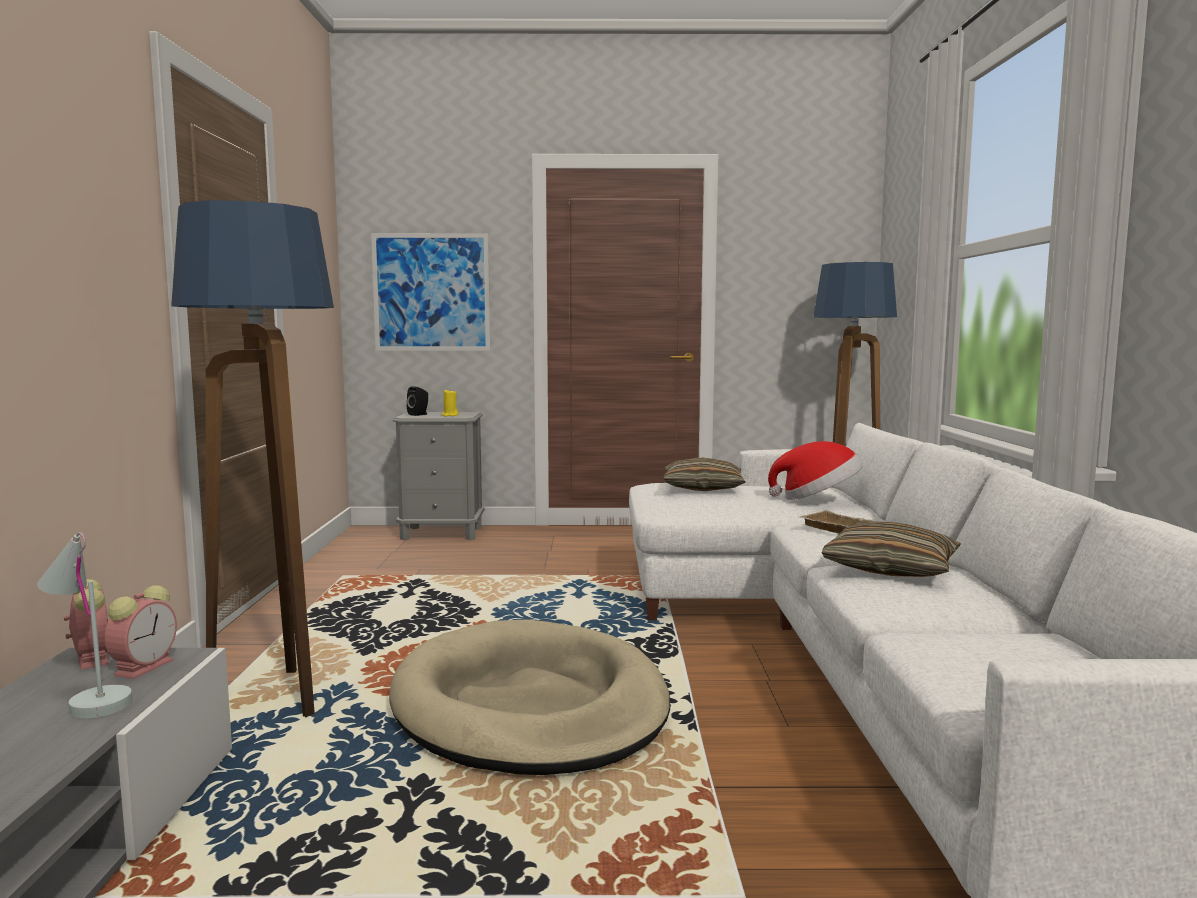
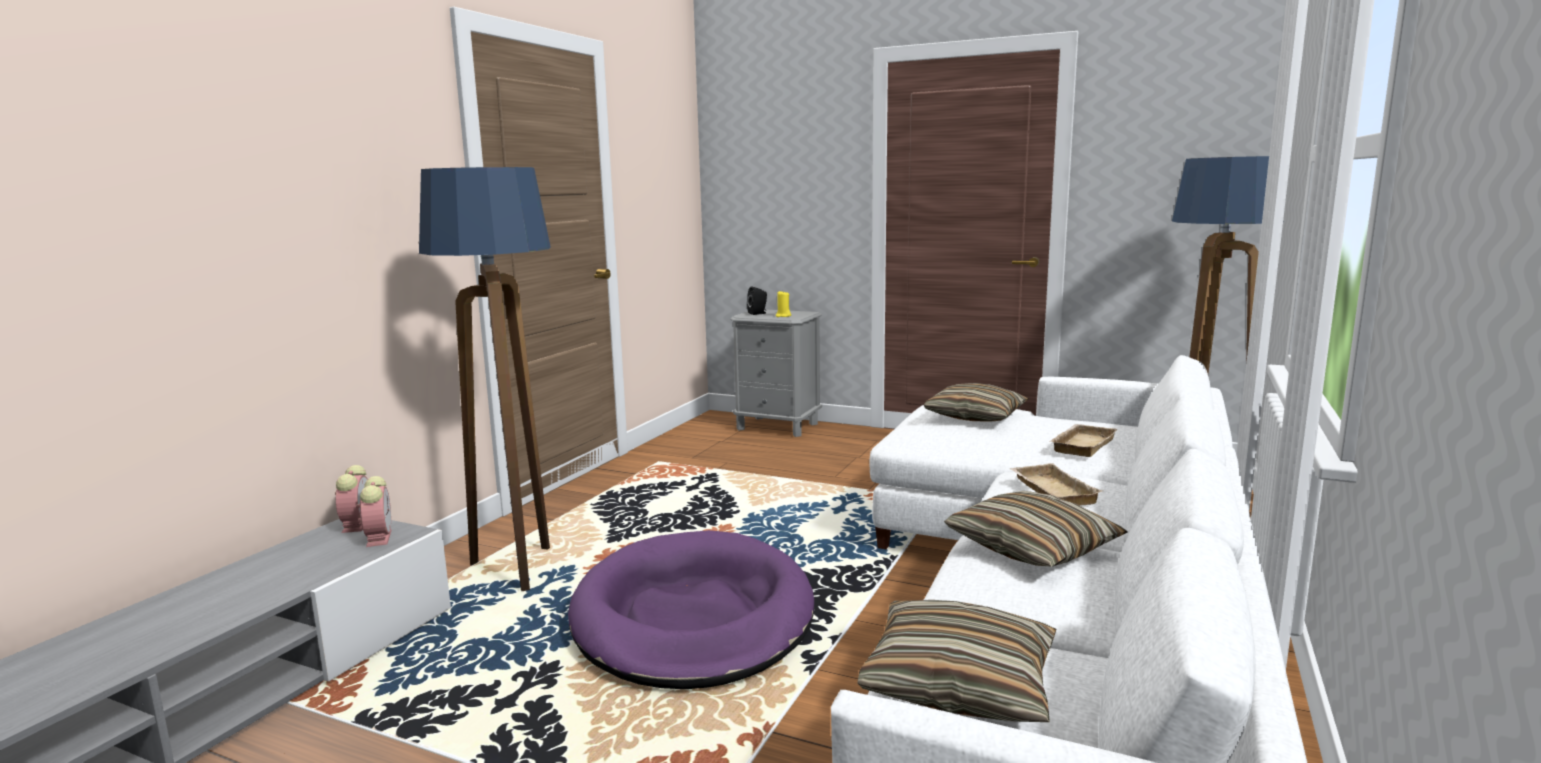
camera: 25 degrees right, 5 degrees up
white table lamp [37,532,132,718] -> none
alarm clock [105,585,177,679] -> alarm clock turned 60 degrees counterclockwise [356,476,392,547]
picture [371,233,490,351] -> none
beige dog bed [389,620,670,775] -> purple dog bed [568,530,814,689]
hat [768,441,863,500] -> beige tray [1051,424,1117,457]
none -> pillow [857,600,1056,722]

